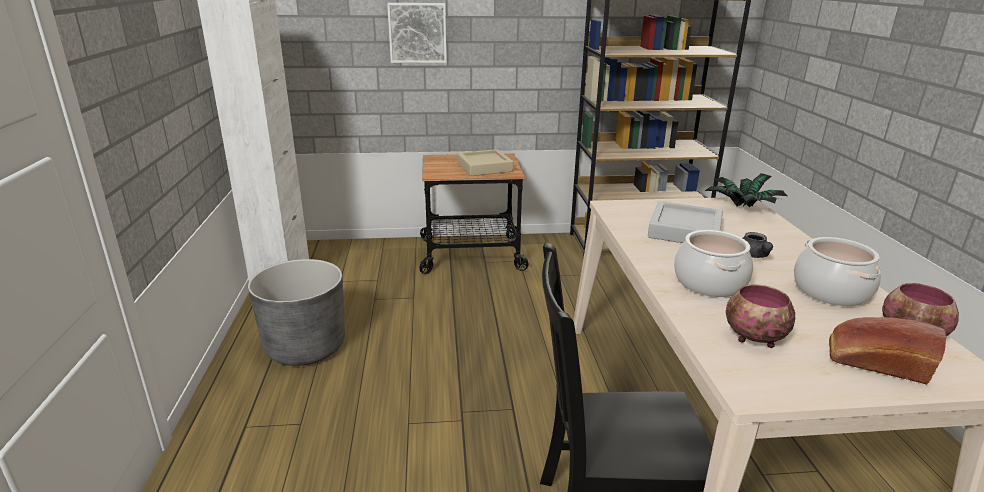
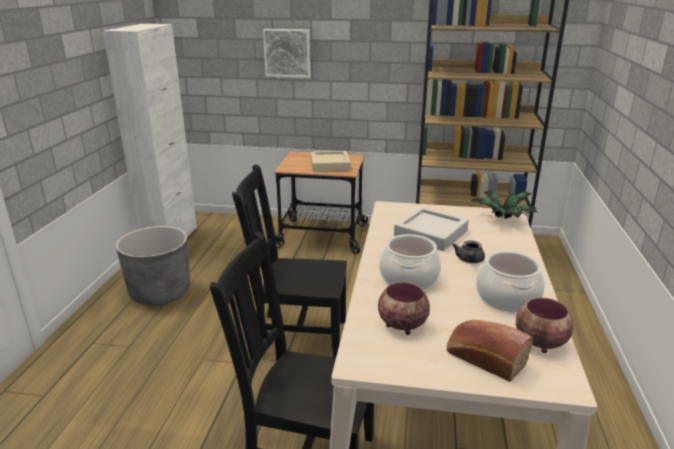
camera: 15 degrees right, 0 degrees up
none -> black chair [232,164,347,358]

